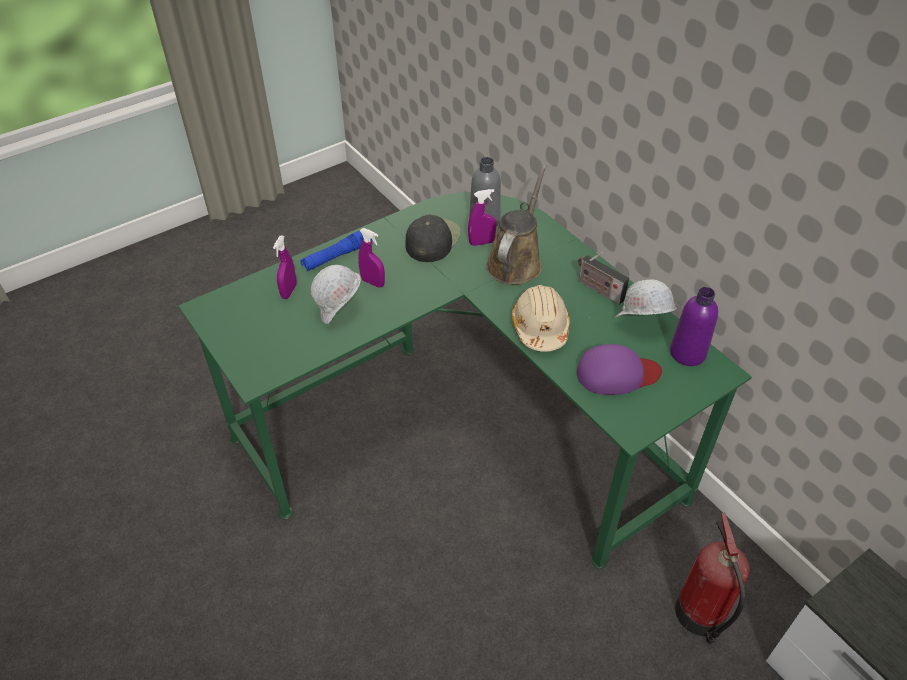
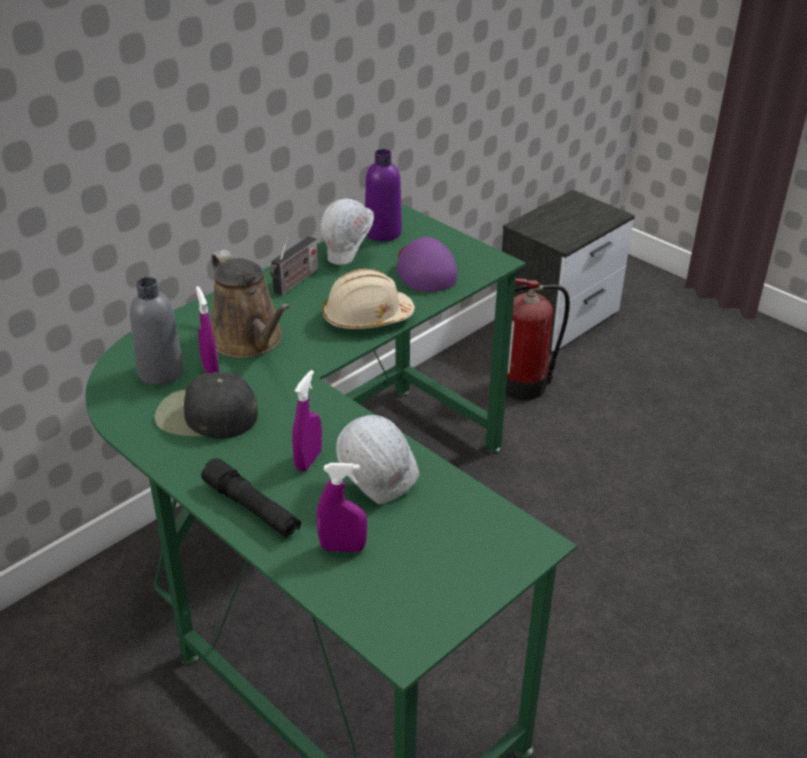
camera: 100 degrees left, 10 degrees down
blue flashlight [300,230,372,271] -> black flashlight [201,458,301,538]
brown watering can [486,164,547,285] -> brown watering can turned 135 degrees counterclockwise [211,250,290,358]

